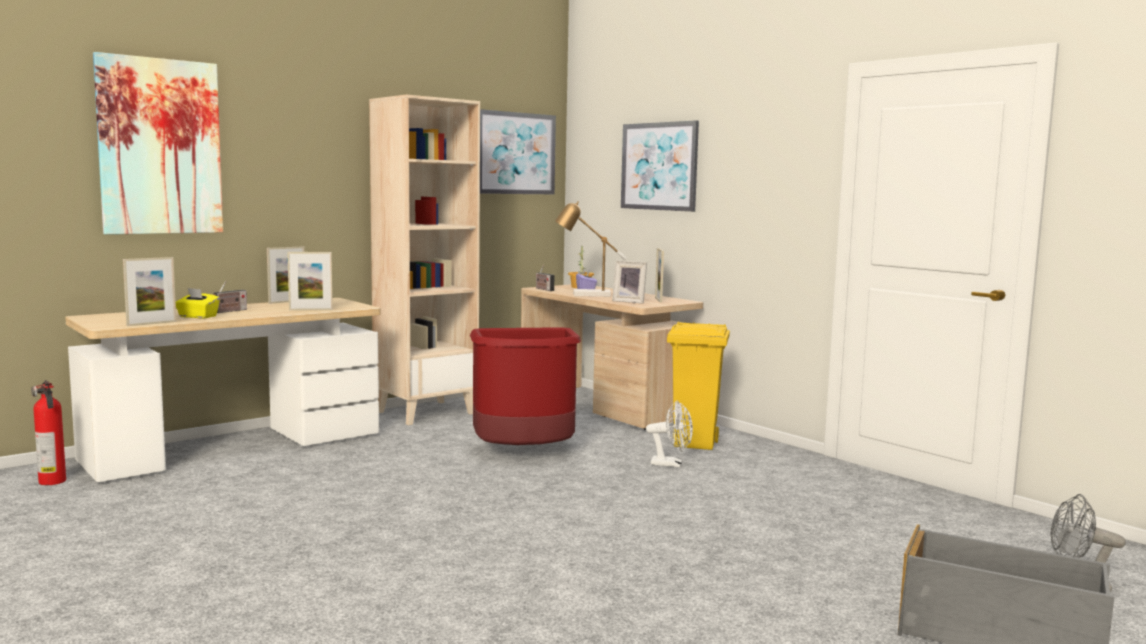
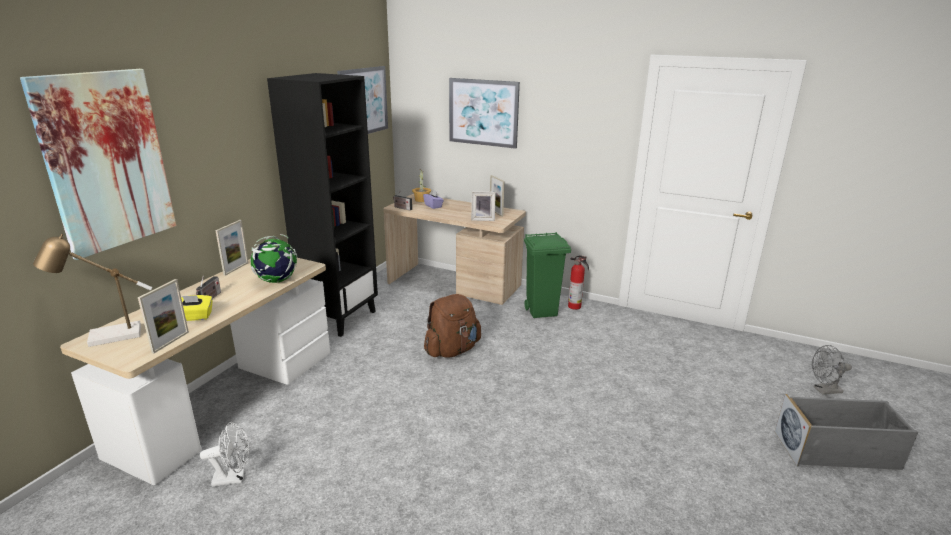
camera: 25 degrees left, 15 degrees up
fire extinguisher [31,380,66,485] -> fire extinguisher moved to [568,255,589,310]
picture frame [287,252,333,311] -> globe [250,234,297,283]
beige bookcase [369,95,480,425] -> black bookcase [267,73,378,337]
red trash can [470,327,581,445] -> brown backpack [424,294,481,358]
table lamp [555,202,627,297] -> table lamp moved to [33,234,152,347]
white fan [646,401,693,468] -> white fan moved to [200,422,250,486]
yellow trash can [667,322,730,450] -> green trash can [524,232,571,318]

